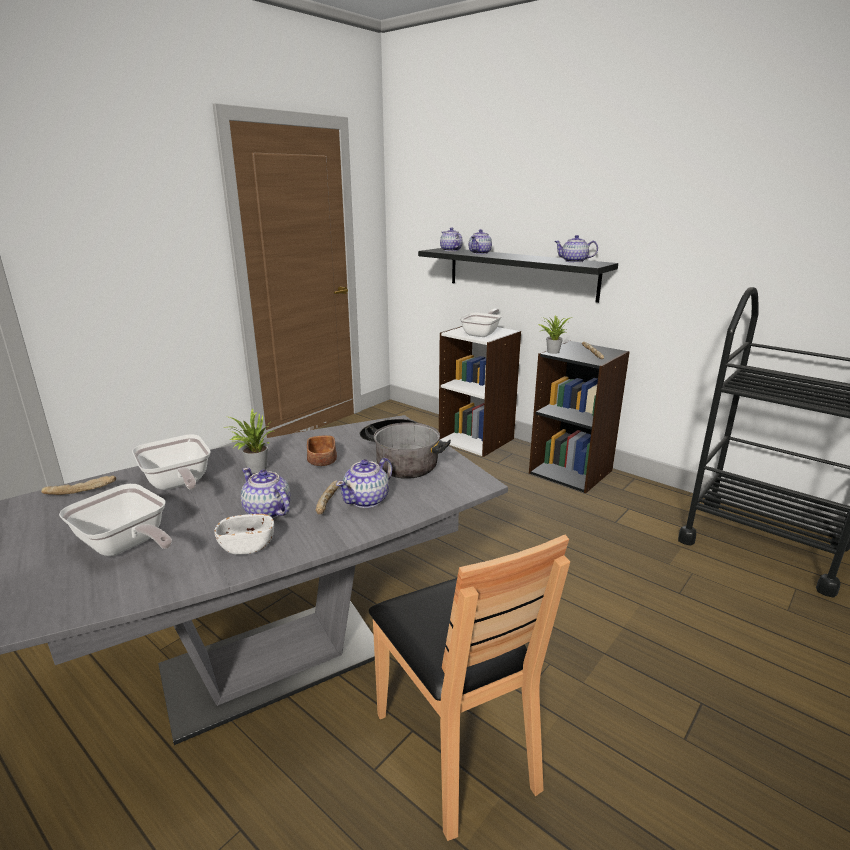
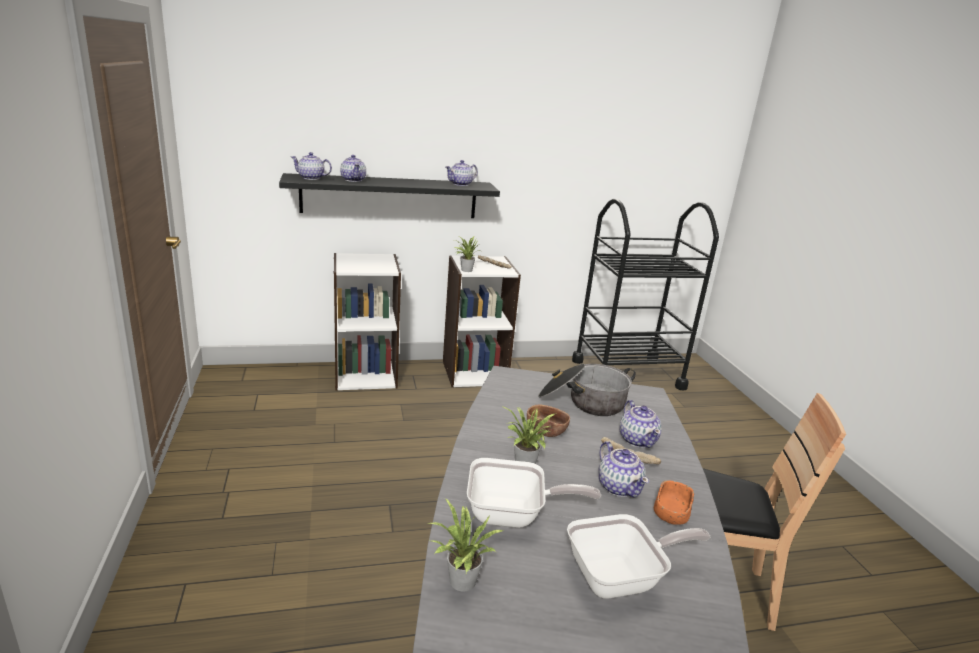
camera: 55 degrees left, 0 degrees up
bread [41,476,116,495] -> potted plant [428,498,503,591]
white bowl [214,514,274,555] -> orange bowl [654,480,694,525]
teapot [241,468,290,518] -> teapot turned 105 degrees counterclockwise [598,441,649,498]
frying pan [460,309,502,337] -> none
black bookcase [529,340,630,493] -> white bookcase [443,255,521,387]

